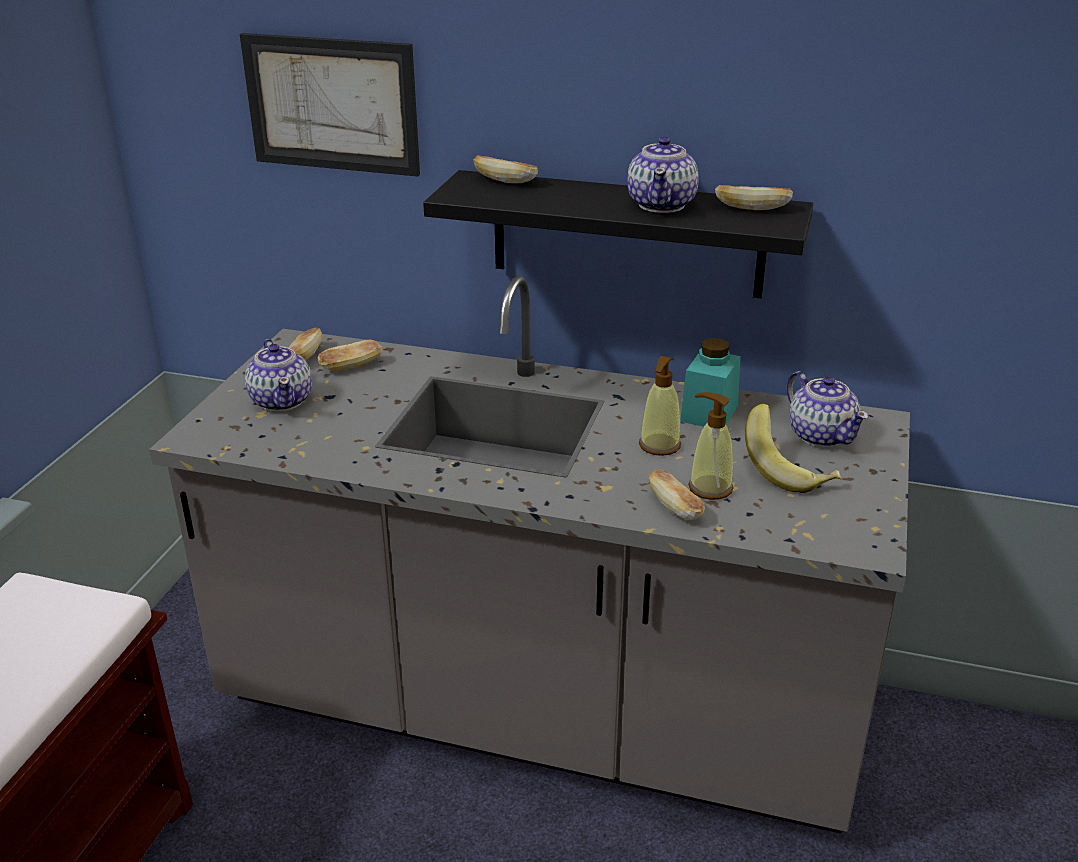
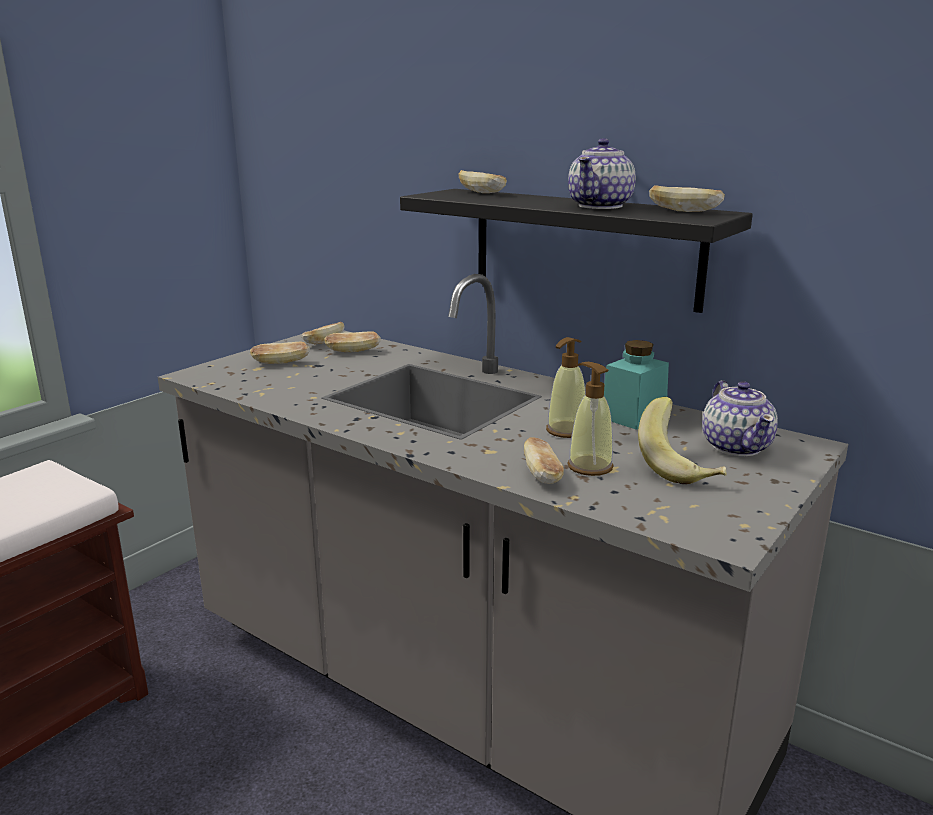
camera: 20 degrees right, 10 degrees down
picture [240,33,420,176] -> none
teapot [245,339,312,412] -> bread [250,342,310,364]

